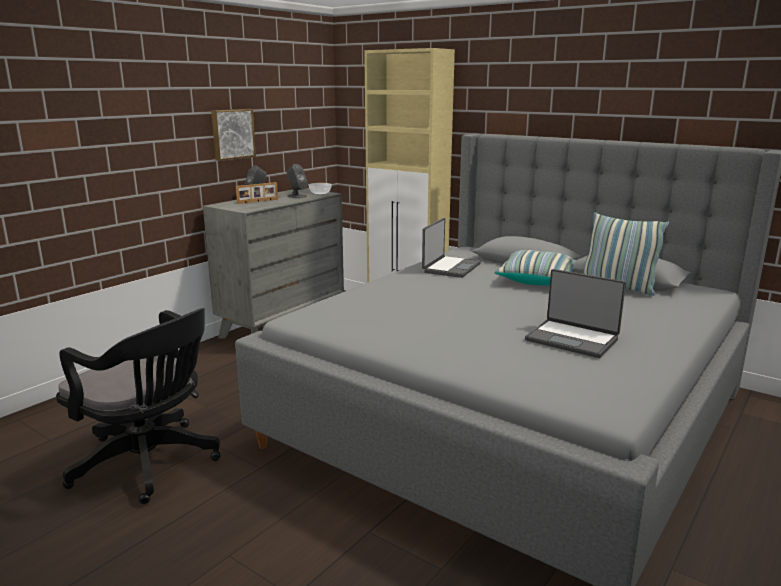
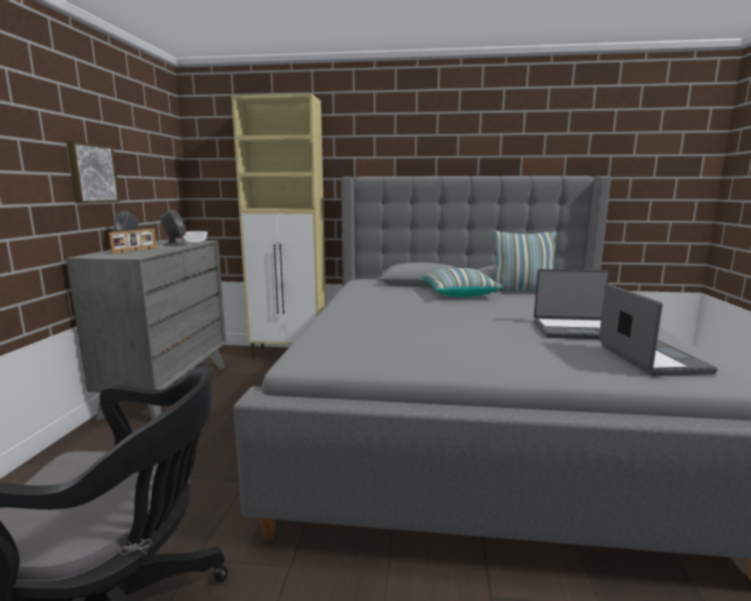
camera: 30 degrees left, 5 degrees down
laptop [422,218,481,278] -> laptop moved to [599,284,718,376]

